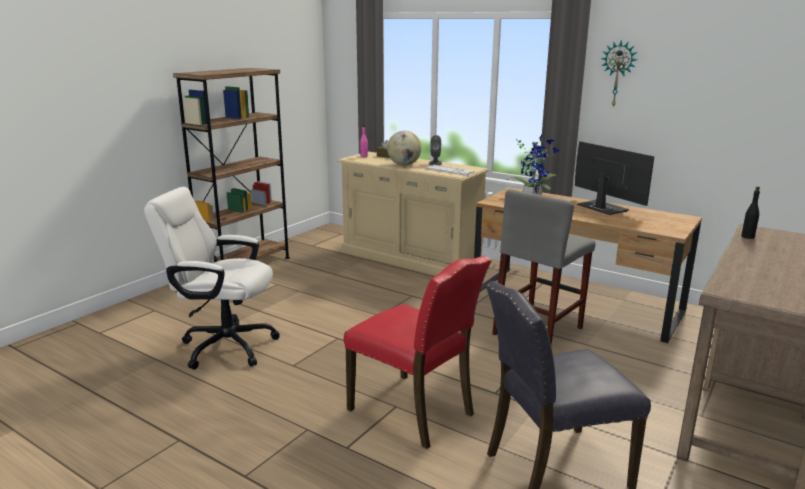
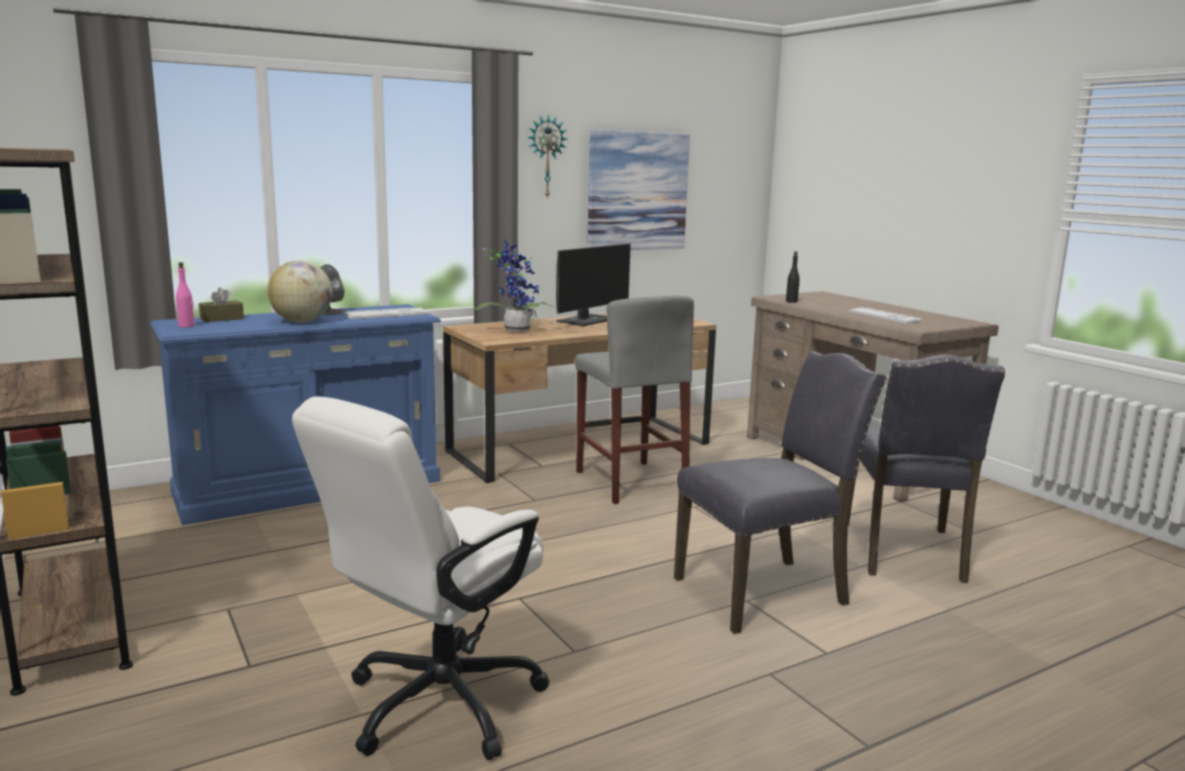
camera: 65 degrees left, 5 degrees down
beige cabinet [337,152,489,275] -> blue cabinet [151,304,441,525]
red chair [344,256,491,449] -> grey chair [674,351,887,634]
monitor [575,141,654,215] -> monitor turned 135 degrees clockwise [556,243,631,326]
none -> picture [587,130,690,250]
none -> keyboard [847,307,923,324]

